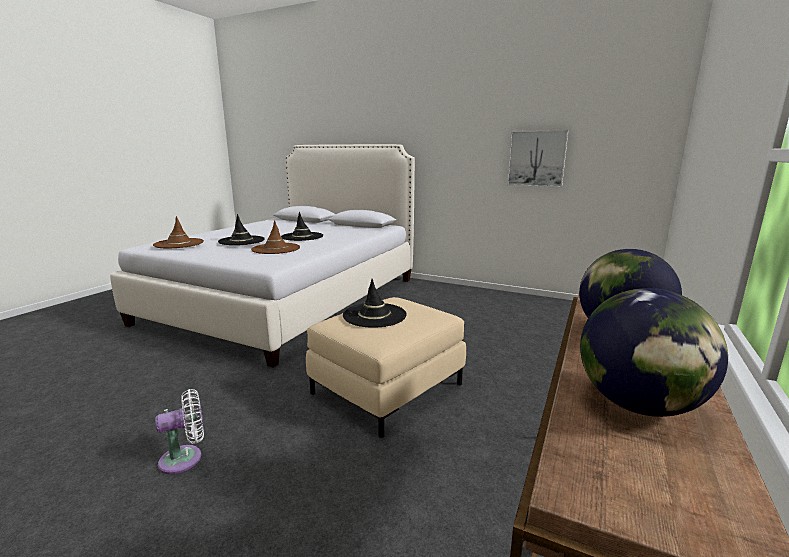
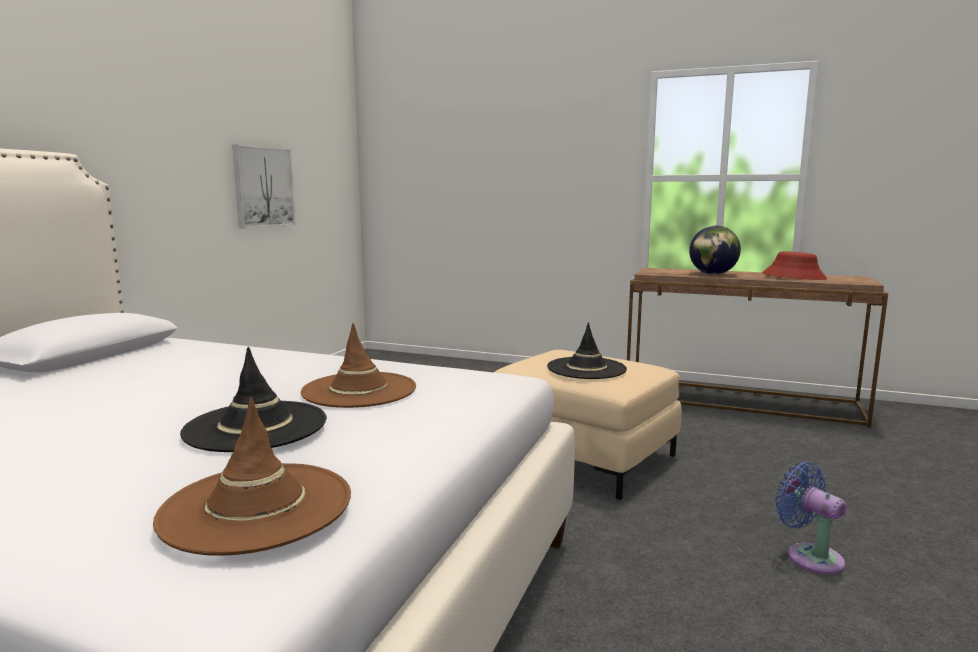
camera: 95 degrees left, 5 degrees down
white fan [155,389,204,474] -> blue fan [775,462,847,575]
black hat [281,212,323,241] -> none
globe [580,288,728,417] -> red hat [762,251,827,280]

